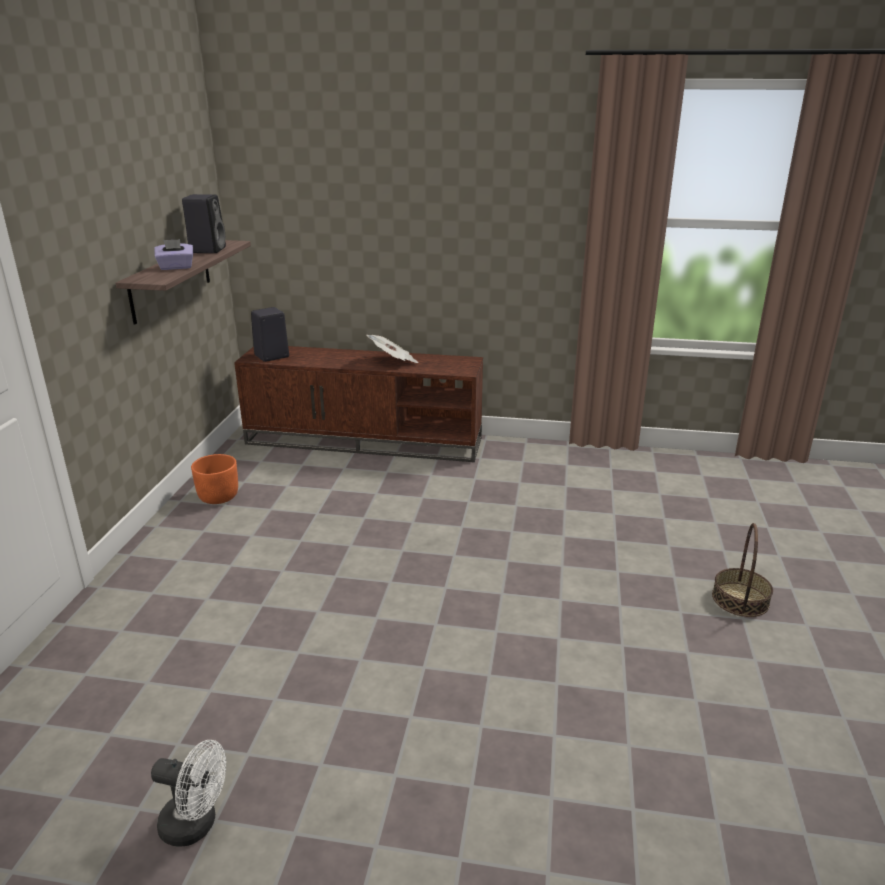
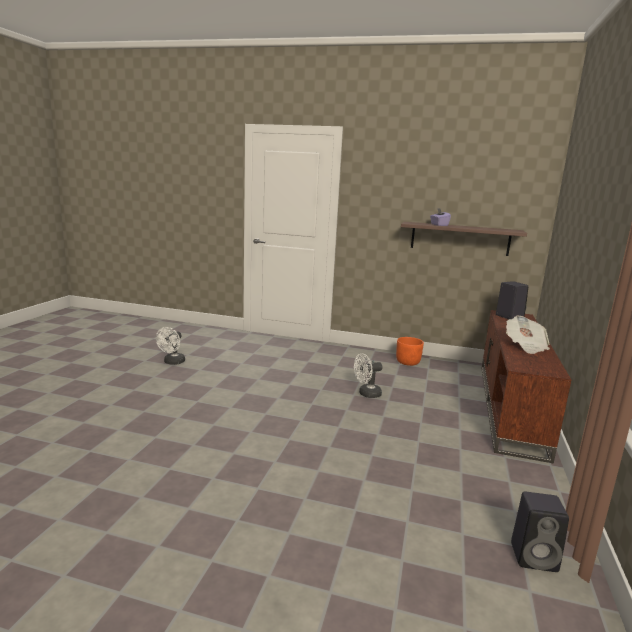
camera: 95 degrees right, 10 degrees down
black speaker [182,194,226,253] -> black speaker moved to [511,492,569,572]
basket [712,523,773,617] -> none
none -> white fan [354,354,382,398]

